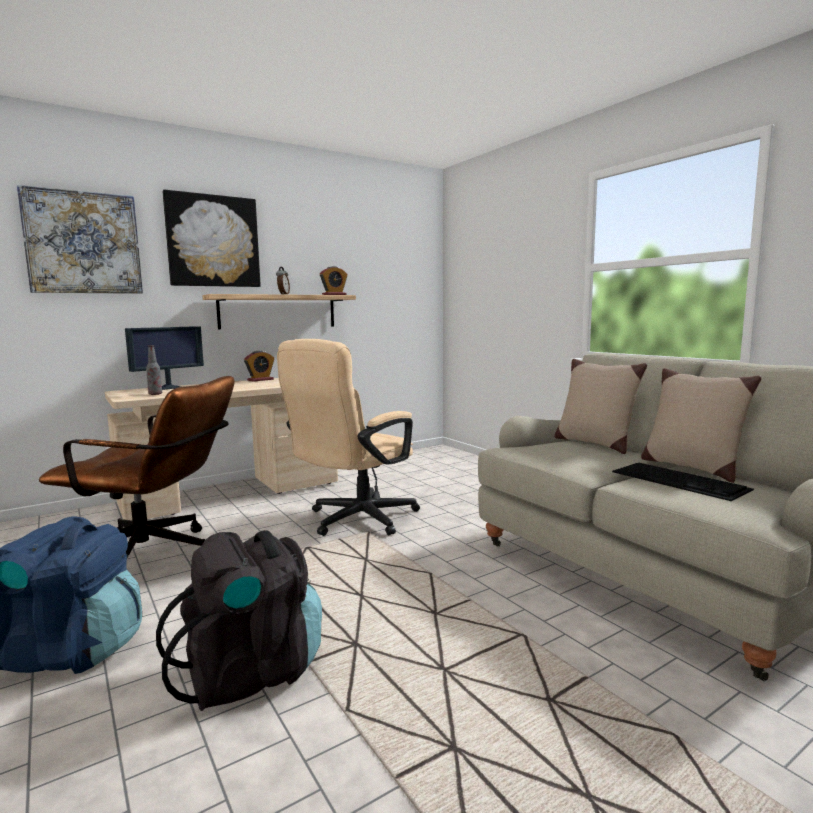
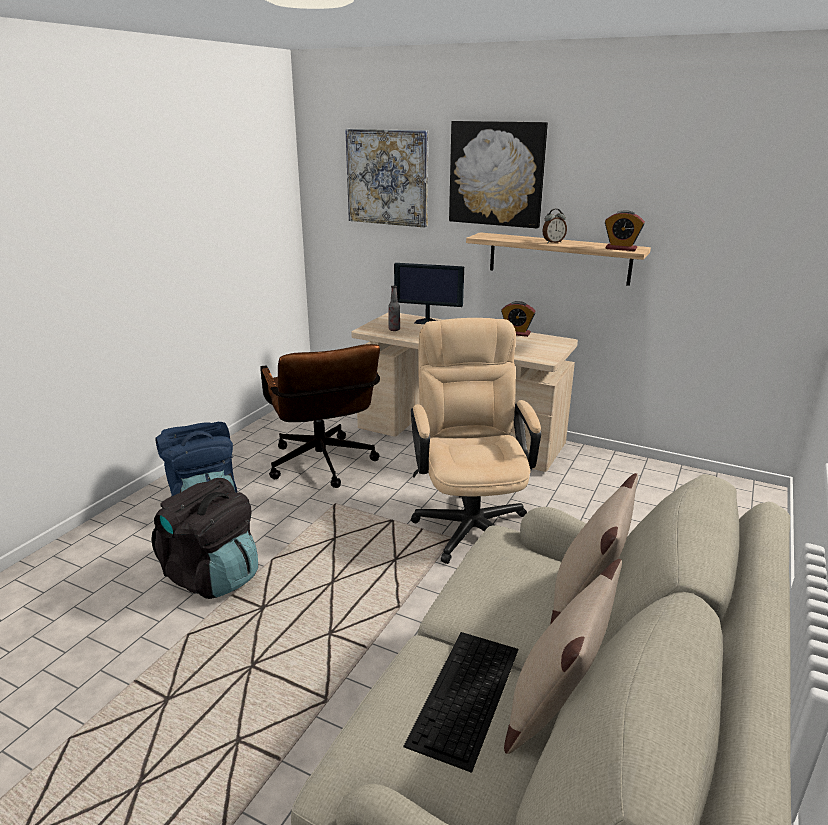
camera: 60 degrees right, 15 degrees up
beige office chair [277,339,420,536] -> beige office chair turned 75 degrees clockwise [411,318,541,564]

